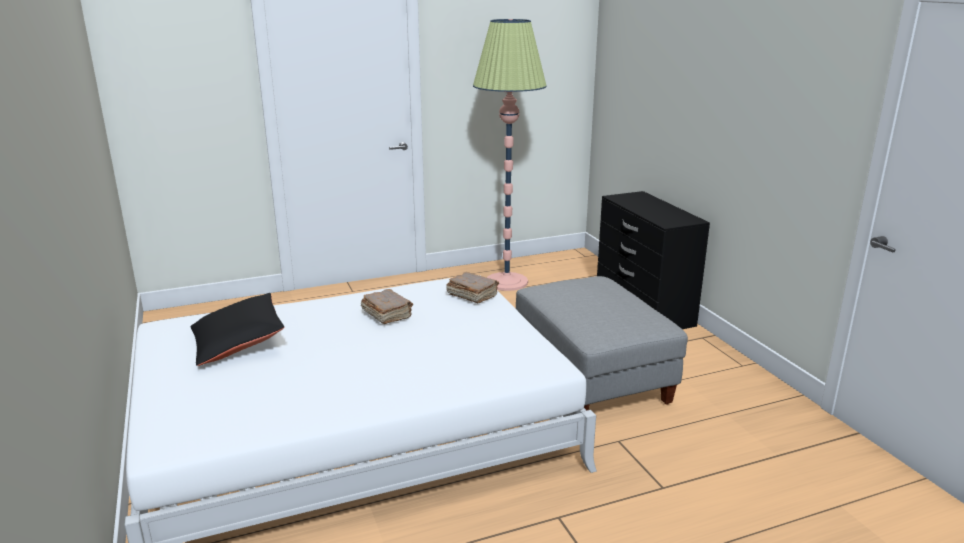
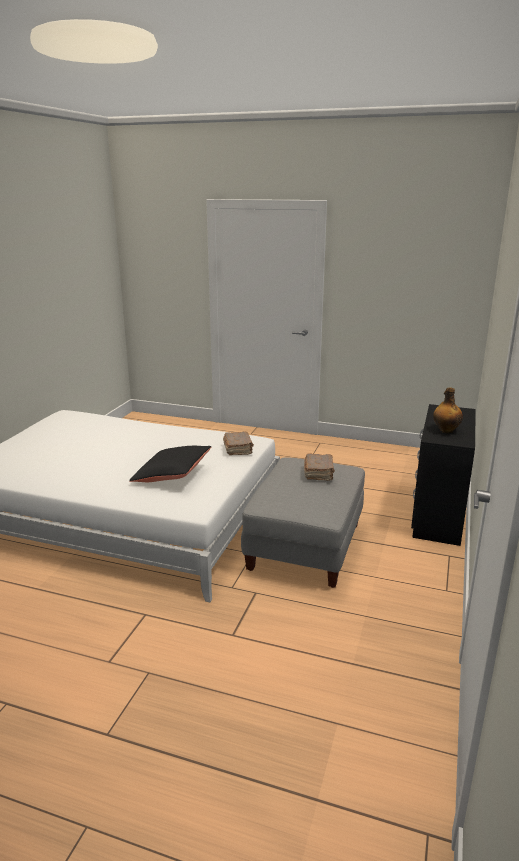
camera: 40 degrees right, 0 degrees up
black pillow [191,293,285,366] -> black pillow moved to [129,446,211,482]
brown book [361,289,413,324] -> brown book moved to [304,453,335,481]
floor lamp [473,19,547,291] -> none
none -> bottle [433,387,463,434]

